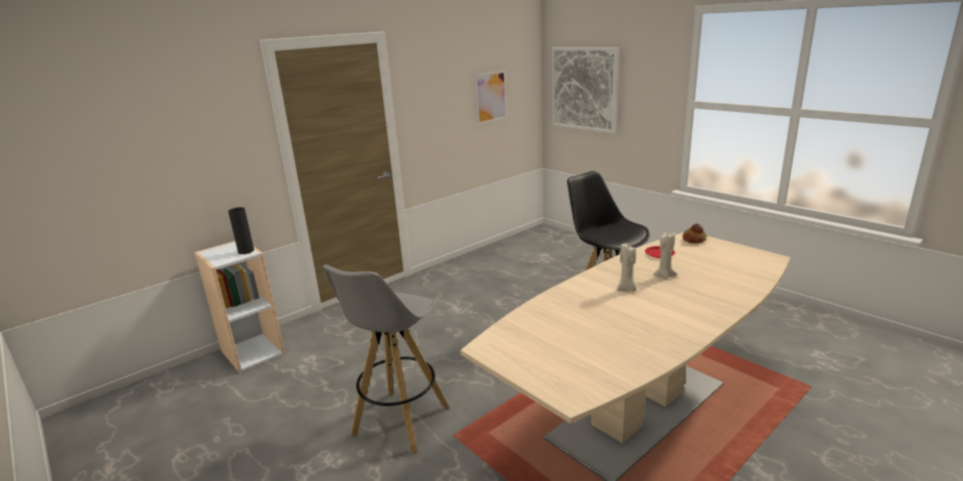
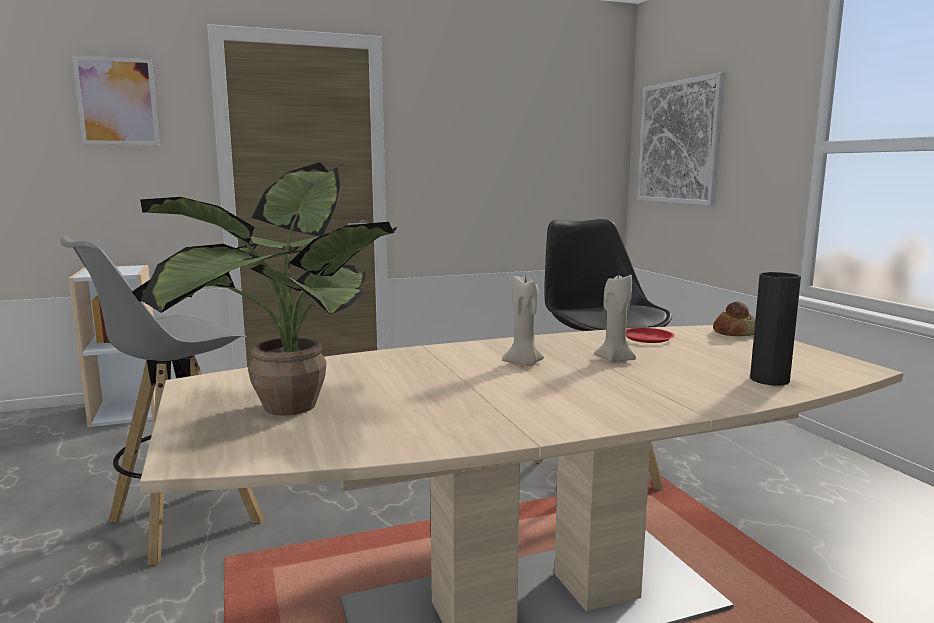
camera: 20 degrees right, 10 degrees down
black vase [228,207,254,254] -> black vase moved to [750,272,801,386]
picture [474,70,507,125] -> picture moved to [72,55,159,145]
none -> potted plant [132,162,397,416]

